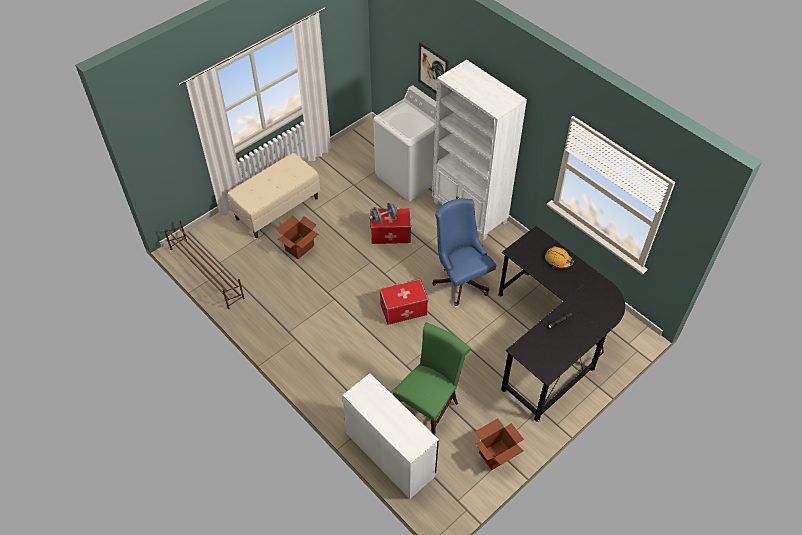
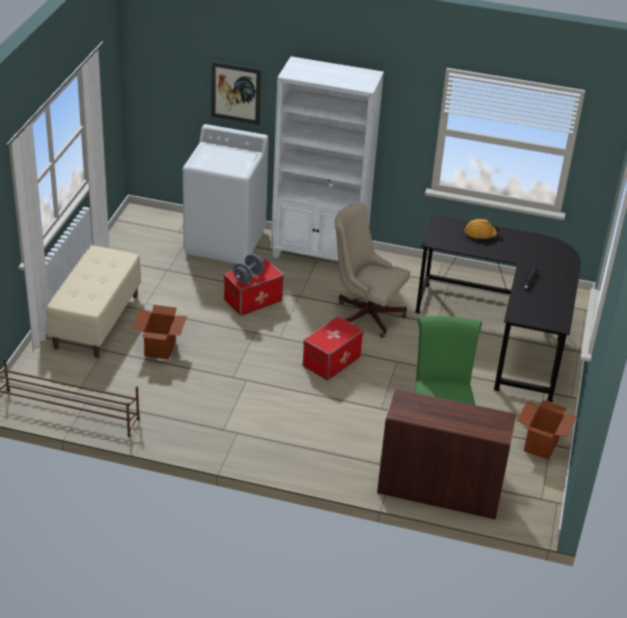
camera: 35 degrees left, 15 degrees down
white desk [342,373,439,499] -> brown desk [377,389,517,520]
blue office chair [432,199,496,306] -> beige office chair [335,203,410,338]

